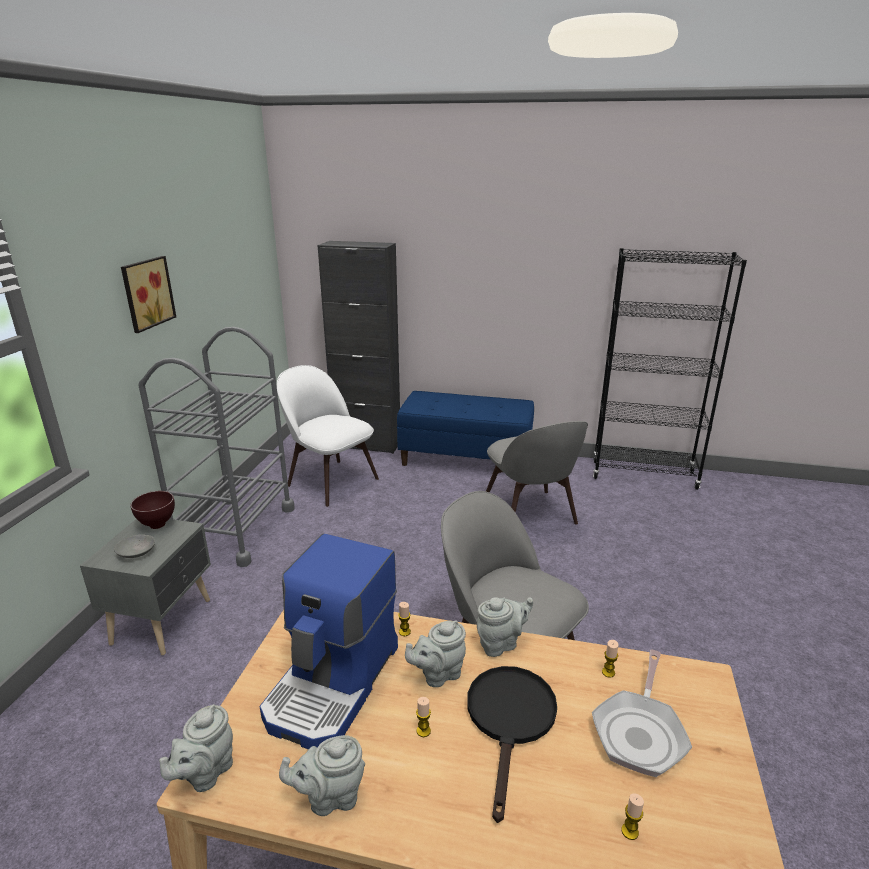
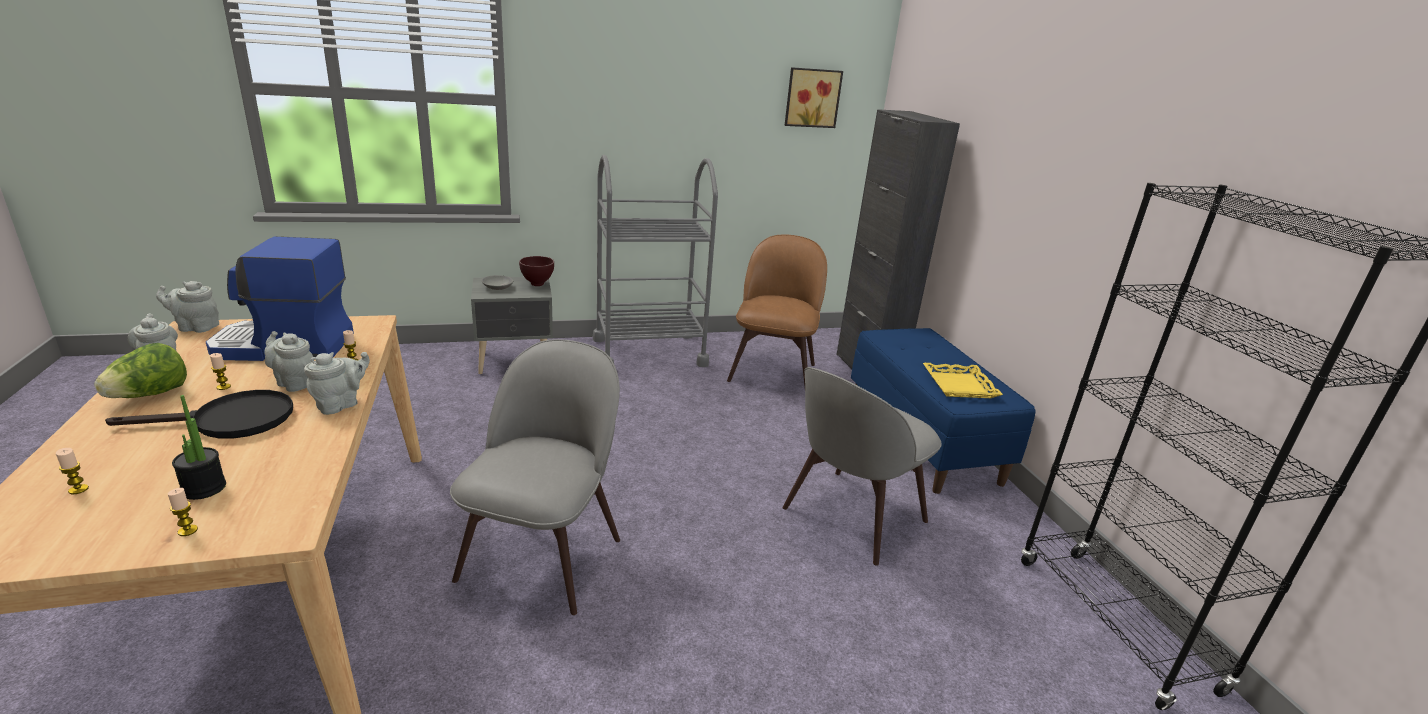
camera: 60 degrees right, 0 degrees up
picture [121,256,176,333] -> picture moved to [785,67,843,128]
white chair [277,365,379,507] -> brown chair [727,234,827,385]
grey teapot [477,597,533,657] -> grey teapot turned 90 degrees counterclockwise [304,352,370,415]
frying pan [592,650,692,777] -> potted plant [172,395,226,500]
candle [602,640,619,678] -> candle moved to [168,488,198,536]
none -> lettuce [94,343,187,398]
none -> yellow tray [923,363,1003,398]

